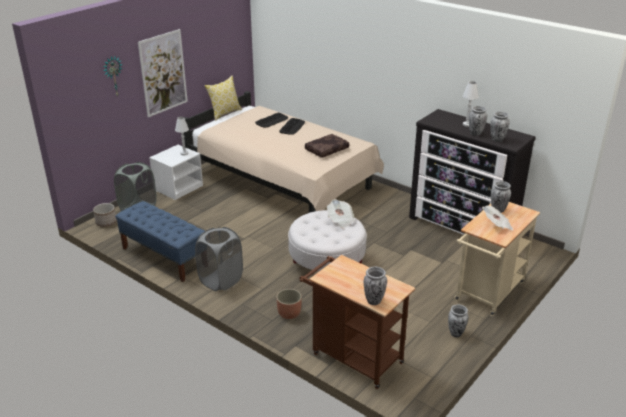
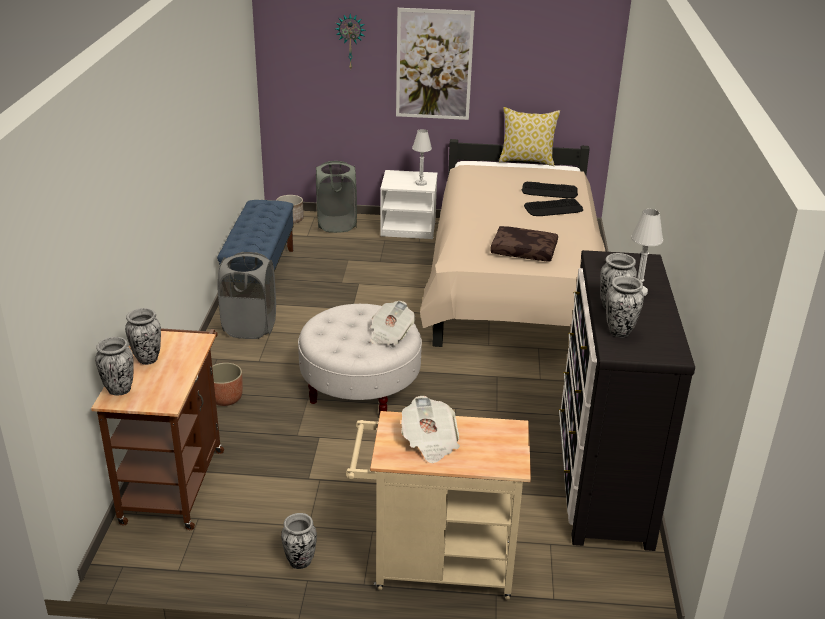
camera: 55 degrees right, 0 degrees up
vase [491,181,511,213] -> vase moved to [125,308,161,365]

